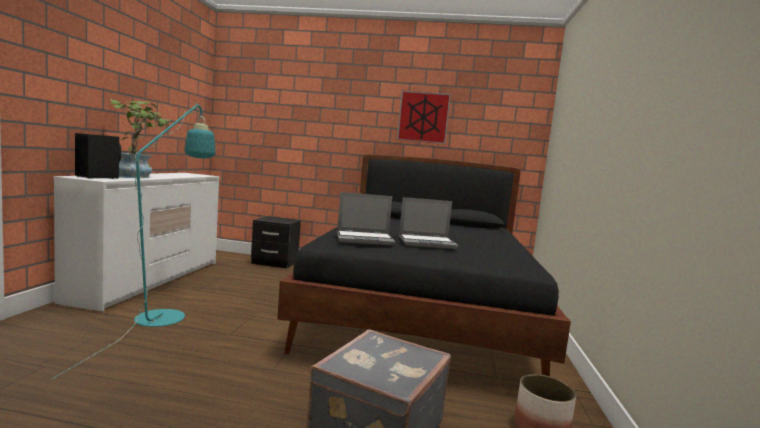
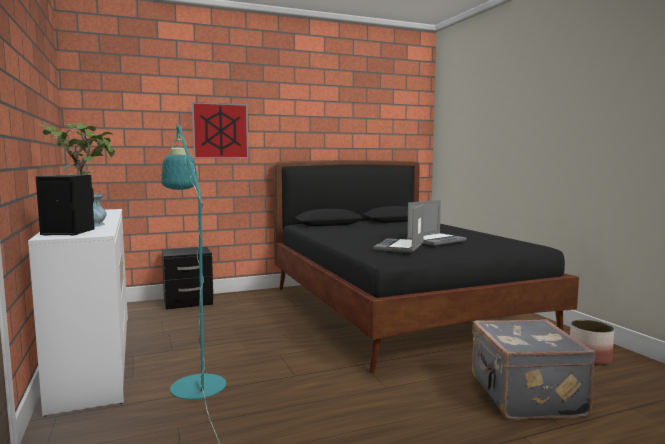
camera: 30 degrees left, 0 degrees up
laptop [337,192,395,245] -> laptop turned 150 degrees clockwise [373,204,424,253]
picture [397,91,451,144] -> picture moved to [192,102,249,158]

